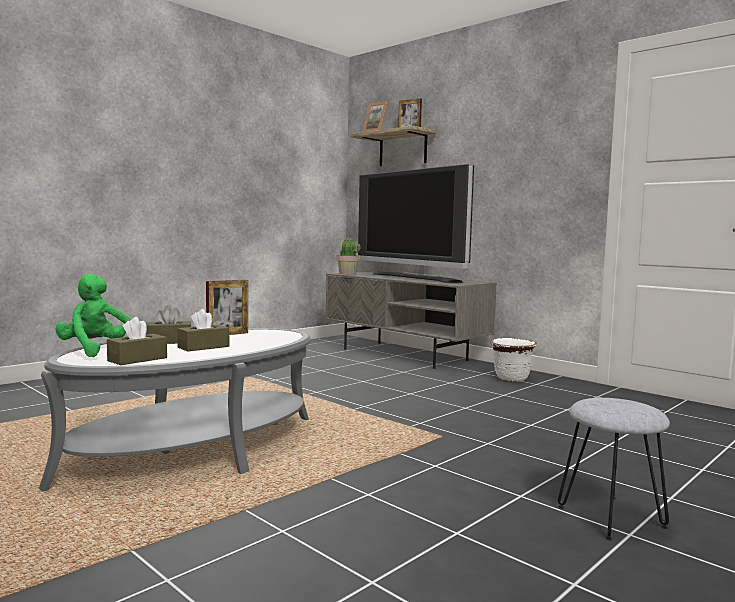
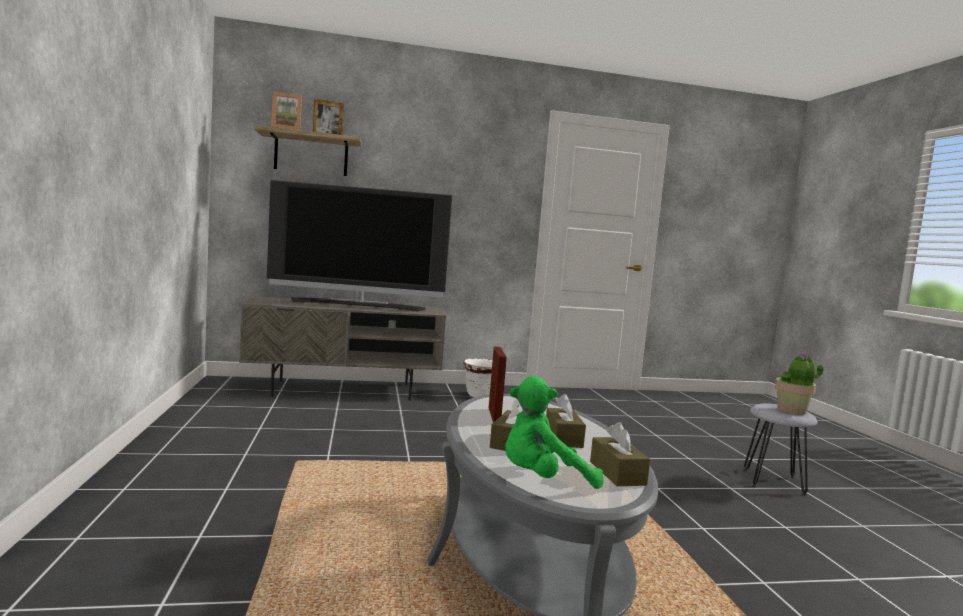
camera: 55 degrees left, 0 degrees up
potted plant [336,237,360,275] -> potted plant moved to [775,353,823,415]

